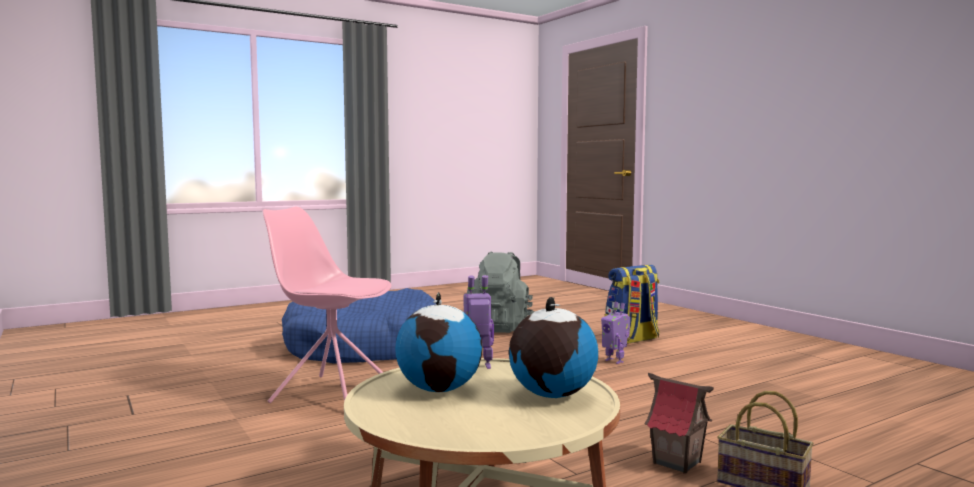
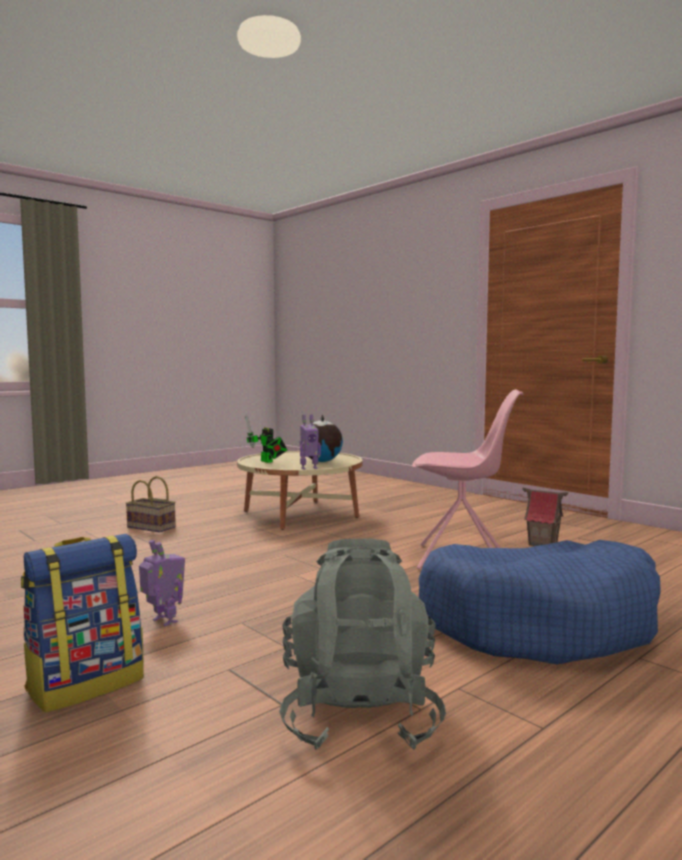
camera: 170 degrees right, 0 degrees up
globe [509,297,598,398] -> toy robot [245,415,287,463]
toy house [644,373,714,474] -> toy house moved to [522,488,568,546]

